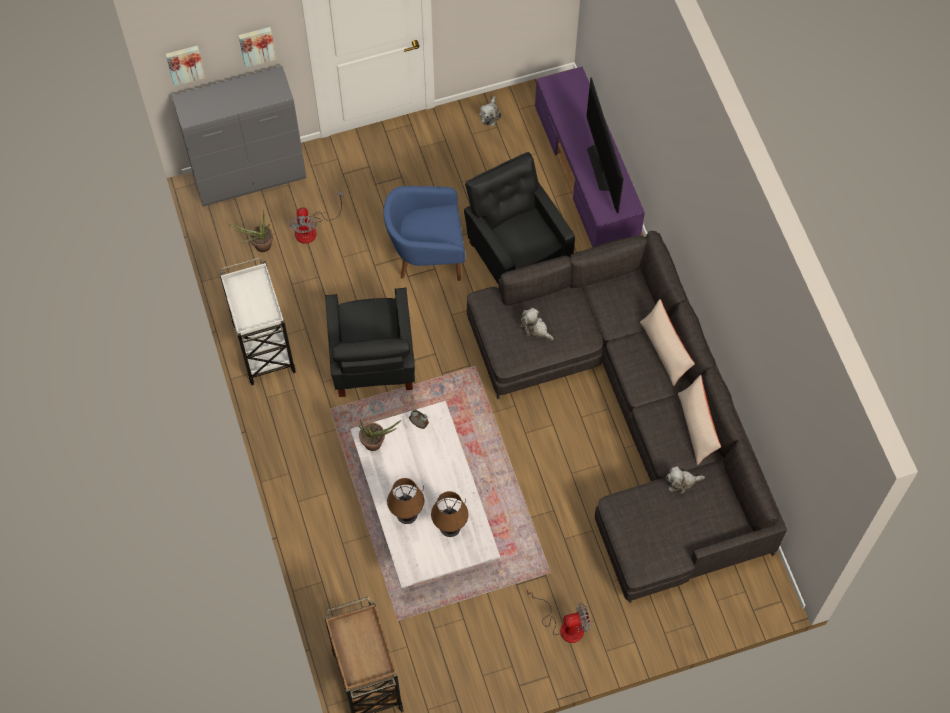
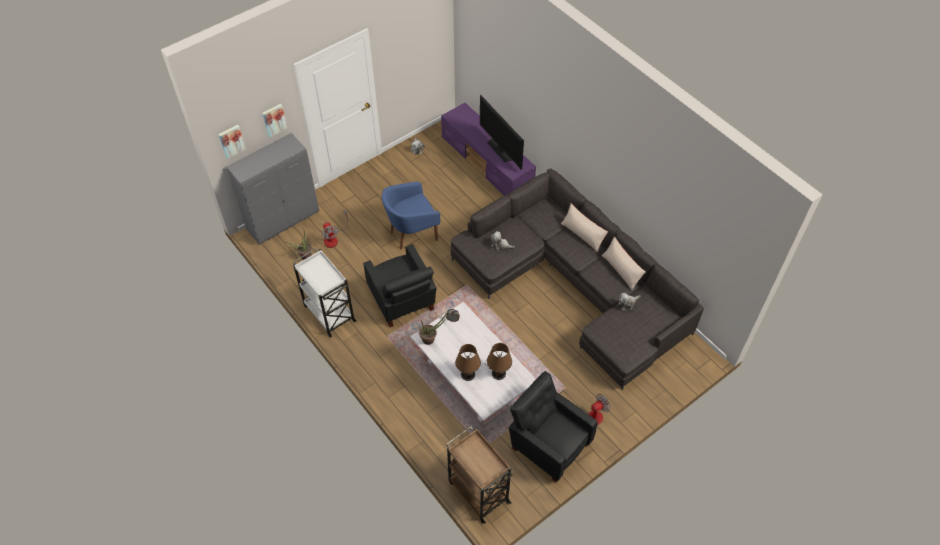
camera: 20 degrees left, 10 degrees down
black armchair [464,152,575,285] -> black armchair moved to [509,371,598,482]

